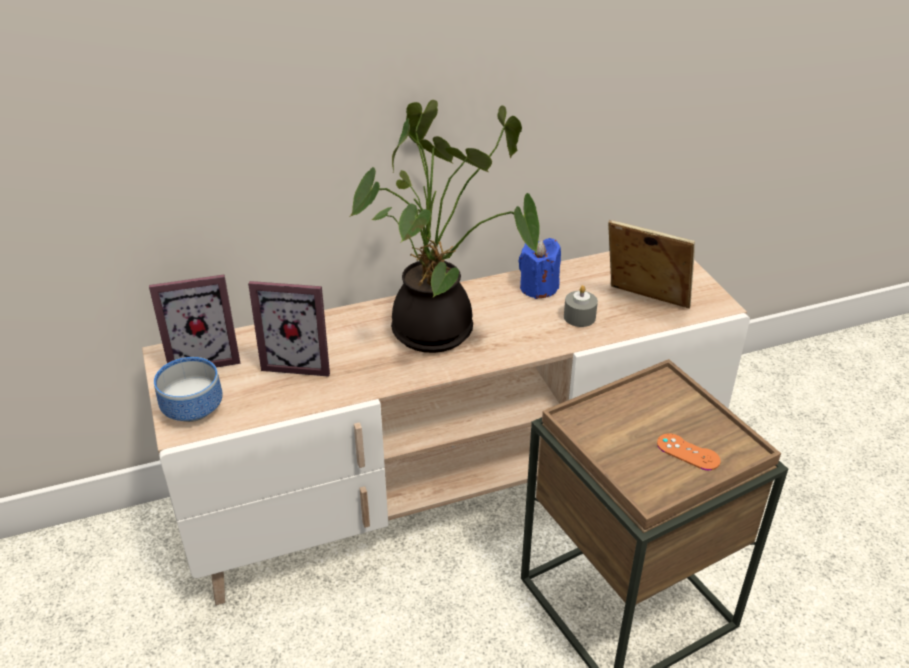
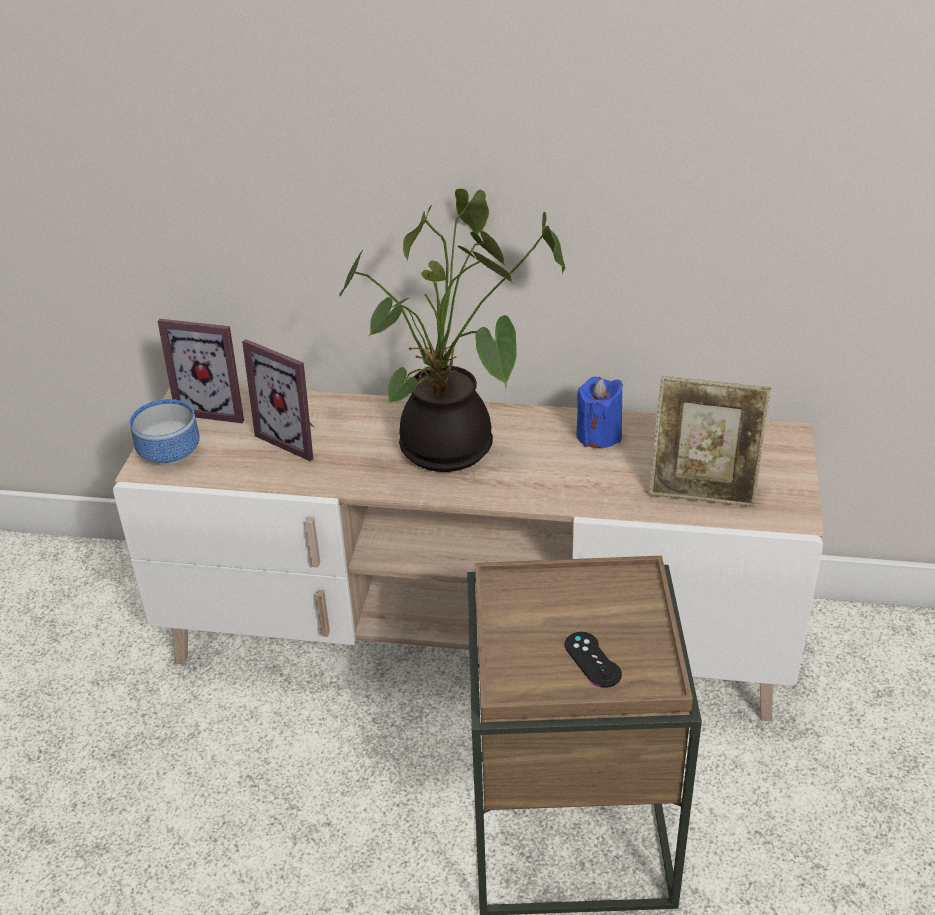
camera: 30 degrees right, 0 degrees up
grey candle [564,285,598,327] -> none
picture frame [608,220,695,309] -> picture frame turned 135 degrees clockwise [649,376,771,507]
orange game controller [657,433,721,470] -> black game controller [565,632,622,688]

